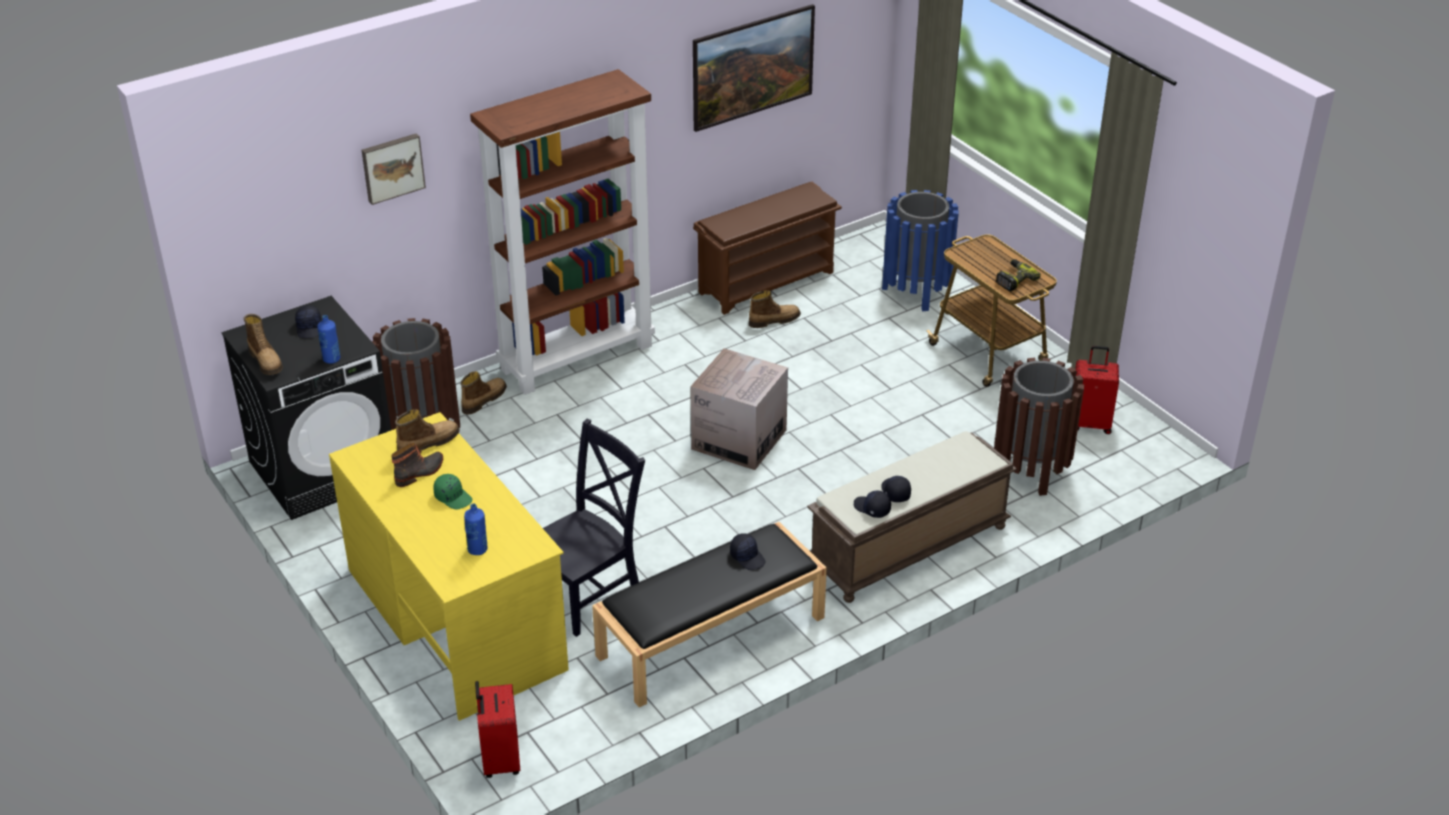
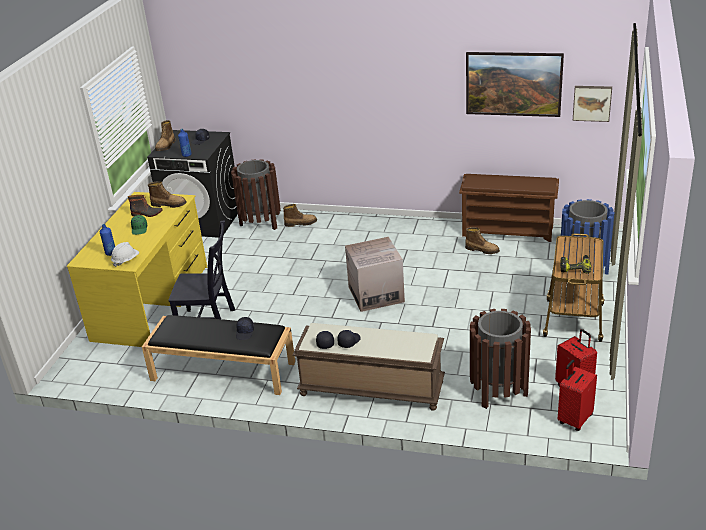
camera: 50 degrees right, 5 degrees down
picture [361,133,426,205] -> picture moved to [573,86,612,122]
brown bookcase [470,69,655,395] -> none
red suitcase [475,681,520,778] -> red suitcase moved to [558,360,597,431]
none -> white hard hat [111,242,139,267]

